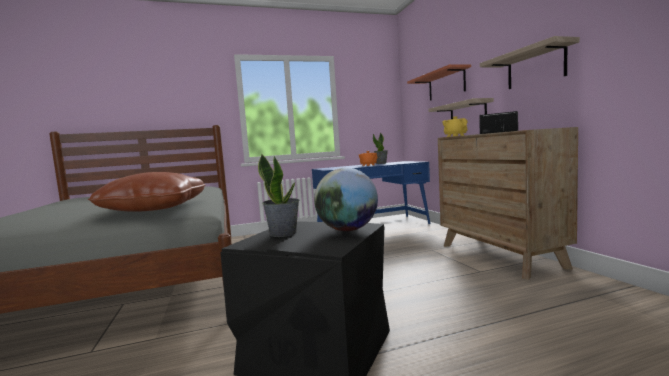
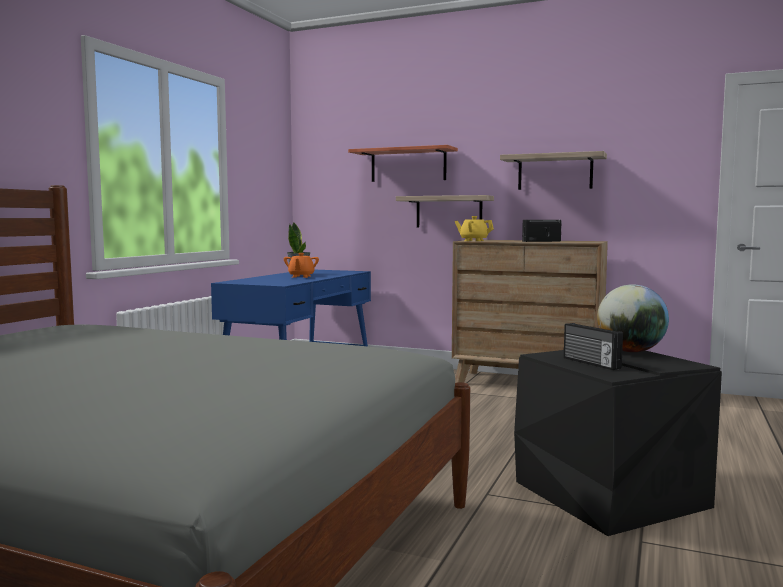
camera: 50 degrees left, 0 degrees up
brown pillow [88,172,205,212] -> none
potted plant [258,154,299,237] -> radio [564,323,623,370]

